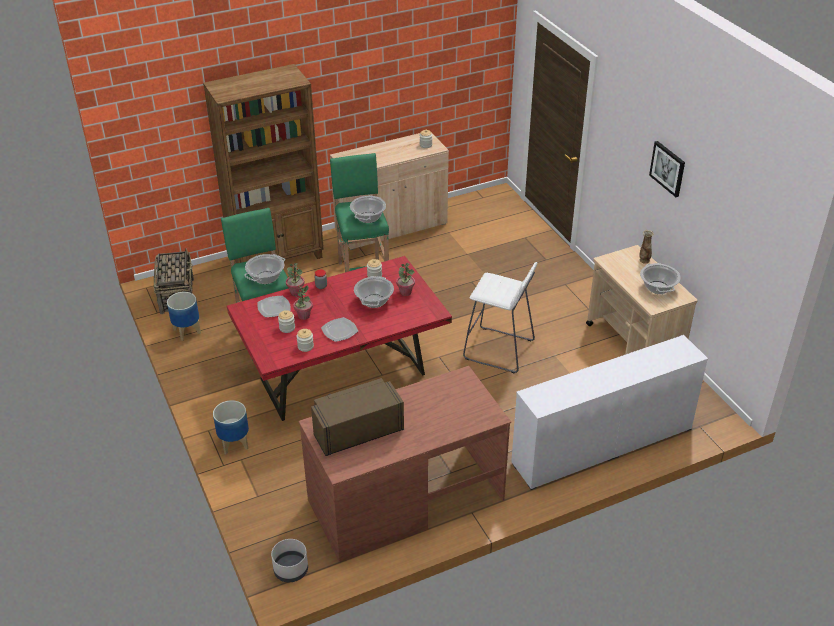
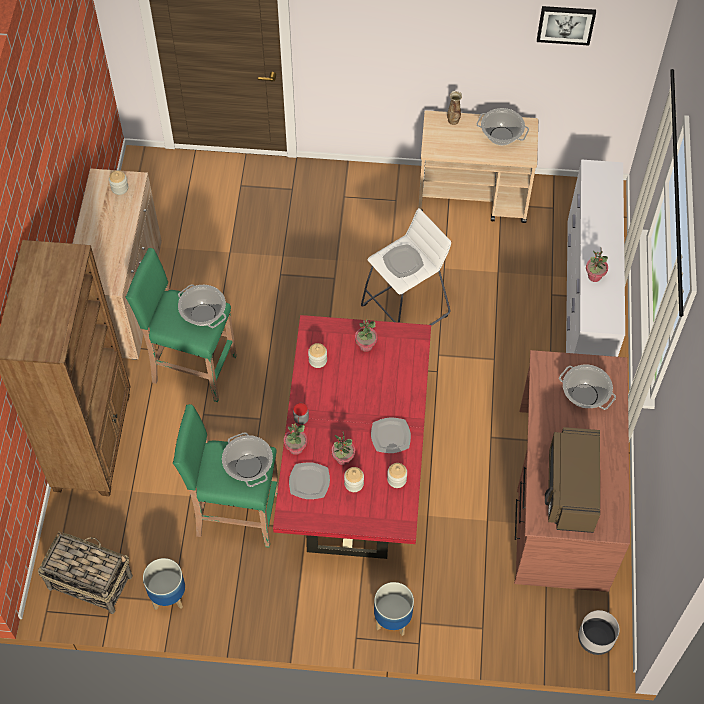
camera: 60 degrees left, 20 degrees up
cooking pot [354,276,394,308] -> cooking pot moved to [559,365,616,410]
picture [649,141,685,197] -> picture moved to [537,6,596,46]
none -> plate [383,244,424,278]
none -> potted plant [586,250,608,282]

